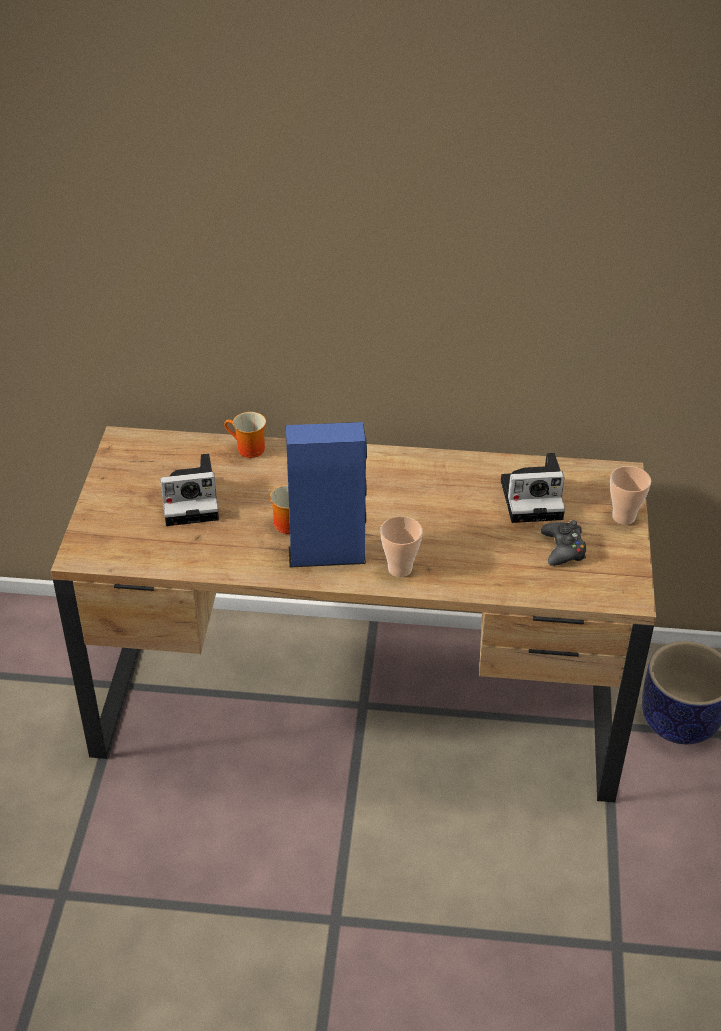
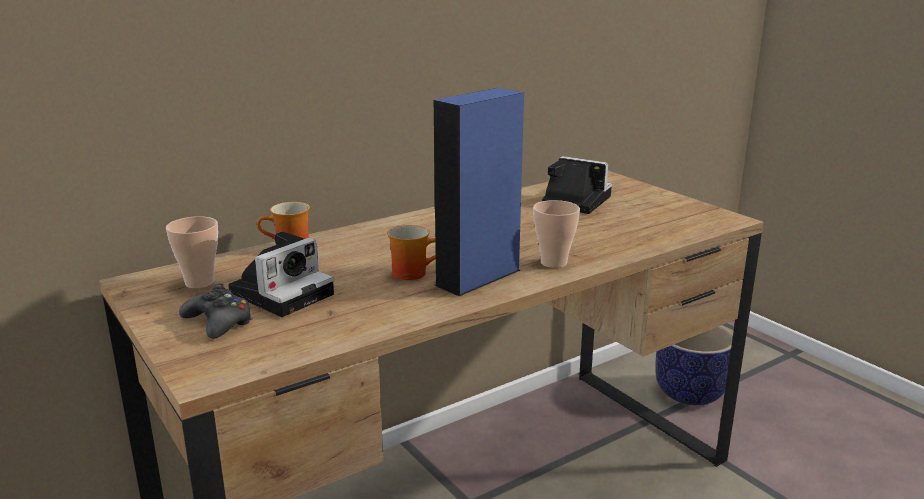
camera: 40 degrees left, 20 degrees down
camera [501,453,565,523] -> camera turned 105 degrees counterclockwise [542,156,612,214]
black game controller [541,520,586,566] -> black game controller moved to [179,284,252,339]
cup [610,466,651,525] -> cup moved to [166,216,218,289]

